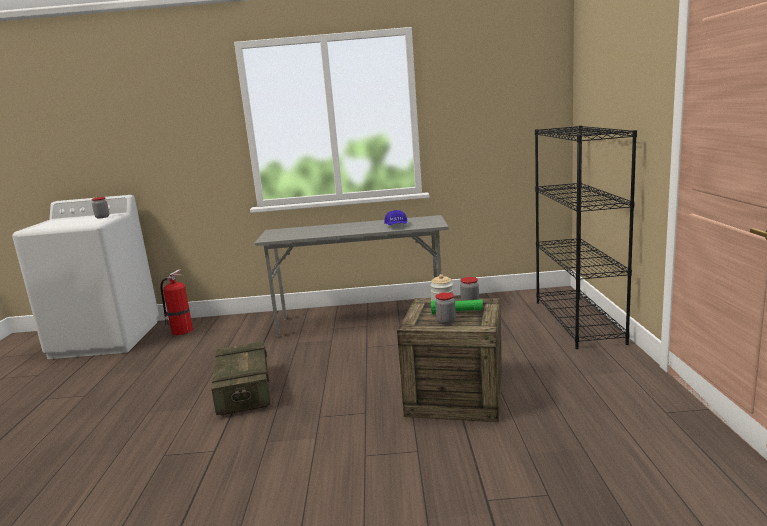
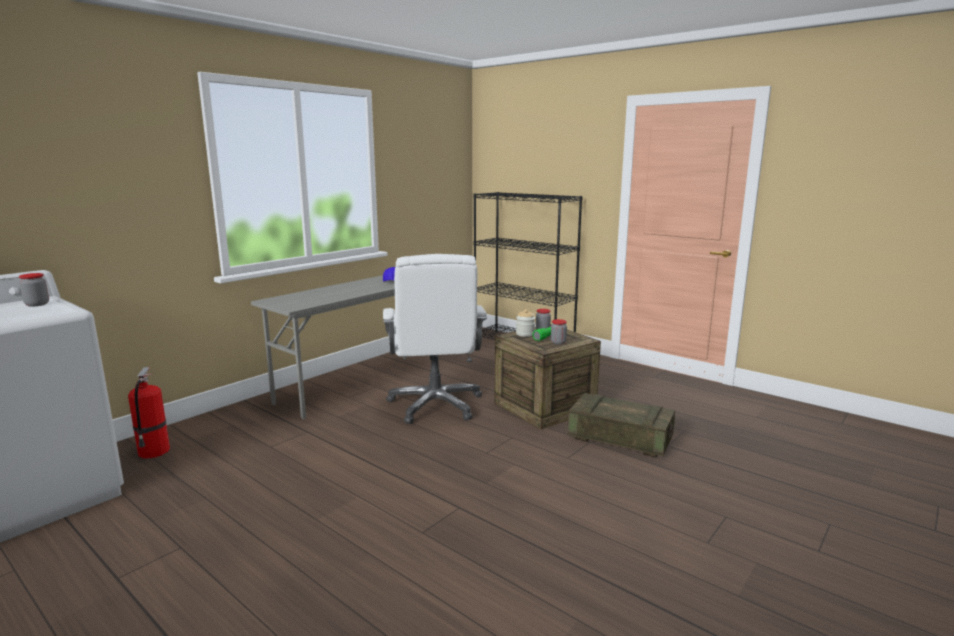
camera: 50 degrees left, 0 degrees up
crate [212,341,270,415] -> crate moved to [568,393,675,457]
none -> white office chair [383,254,487,424]

